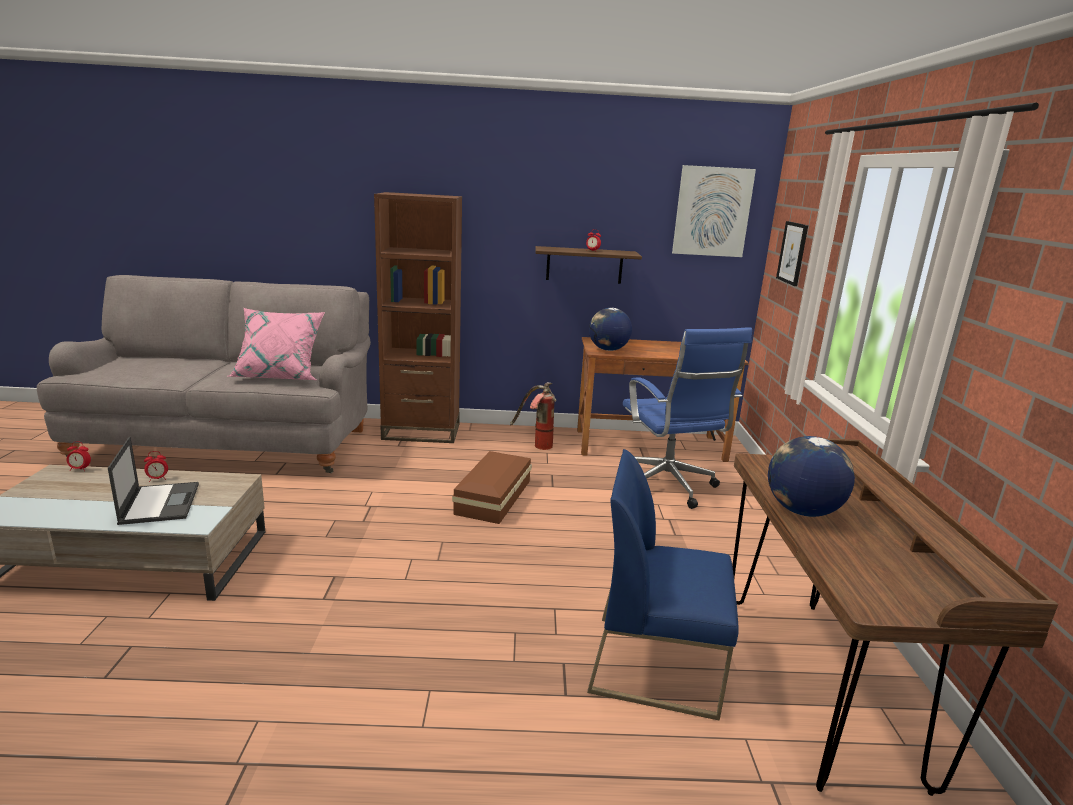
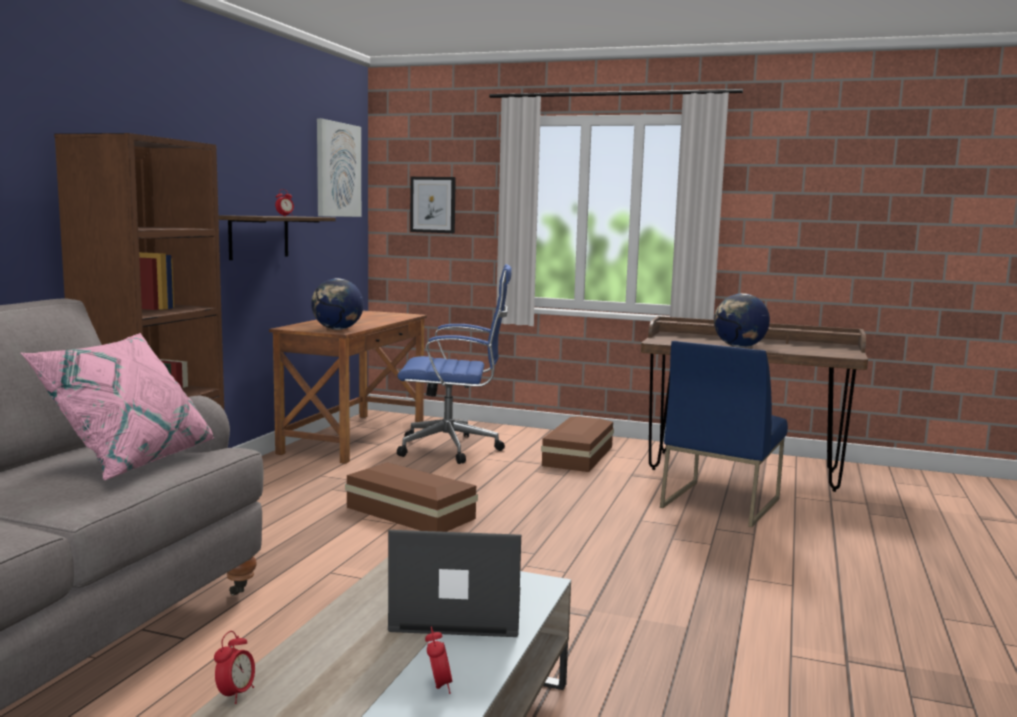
camera: 70 degrees left, 10 degrees down
alarm clock [144,451,168,482] -> alarm clock moved to [425,626,452,694]
fire extinguisher [510,382,556,450] -> none
none -> brown storage box [541,416,614,472]

